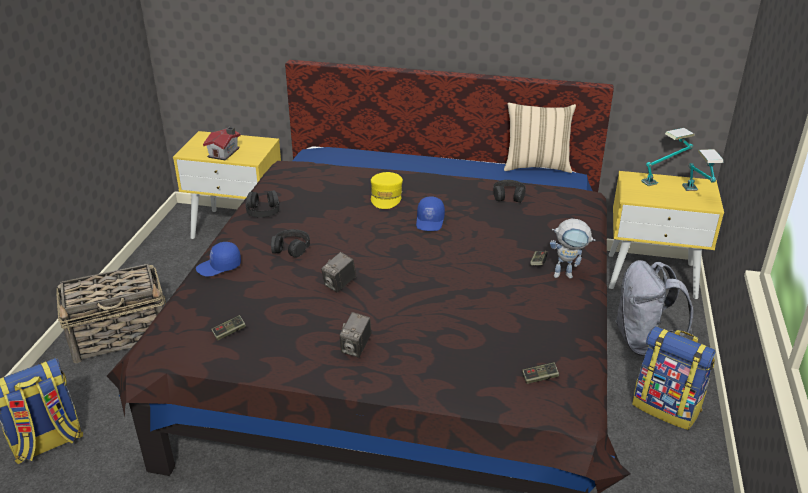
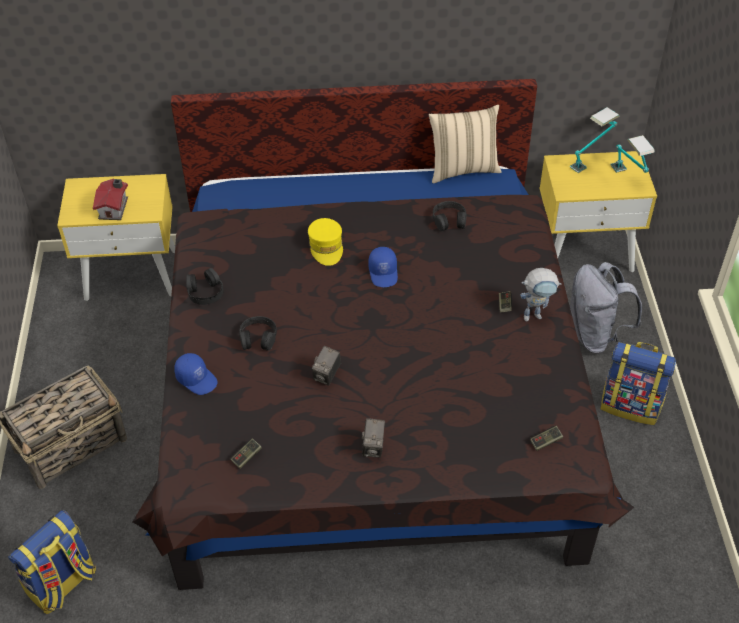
camera: 15 degrees left, 15 degrees up
blue cap [196,242,241,277] -> blue cap turned 105 degrees counterclockwise [174,353,218,395]

